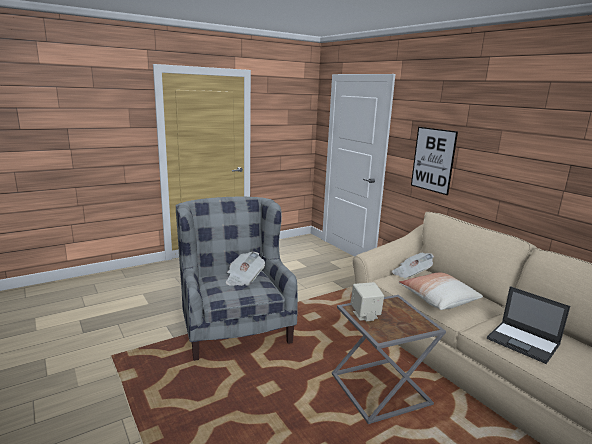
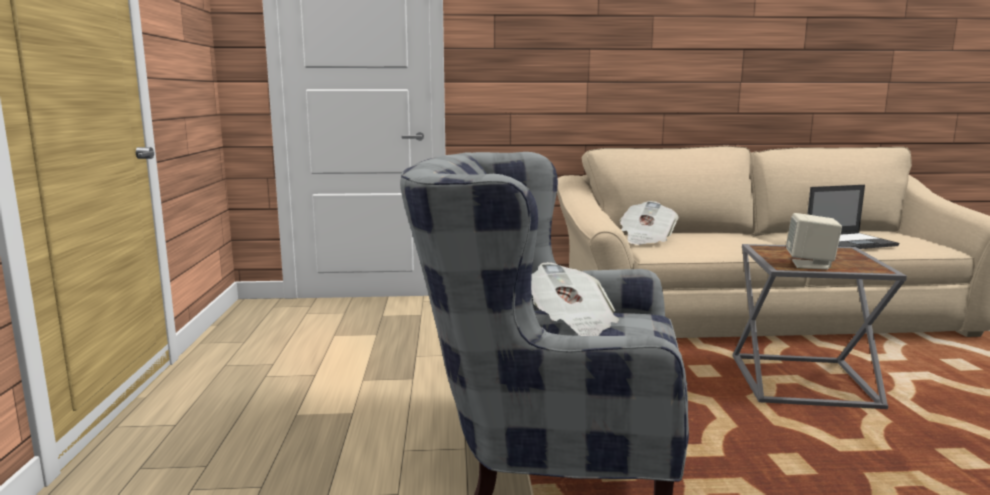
camera: 60 degrees left, 5 degrees down
pillow [399,272,483,310] -> none
picture [411,127,458,195] -> none

